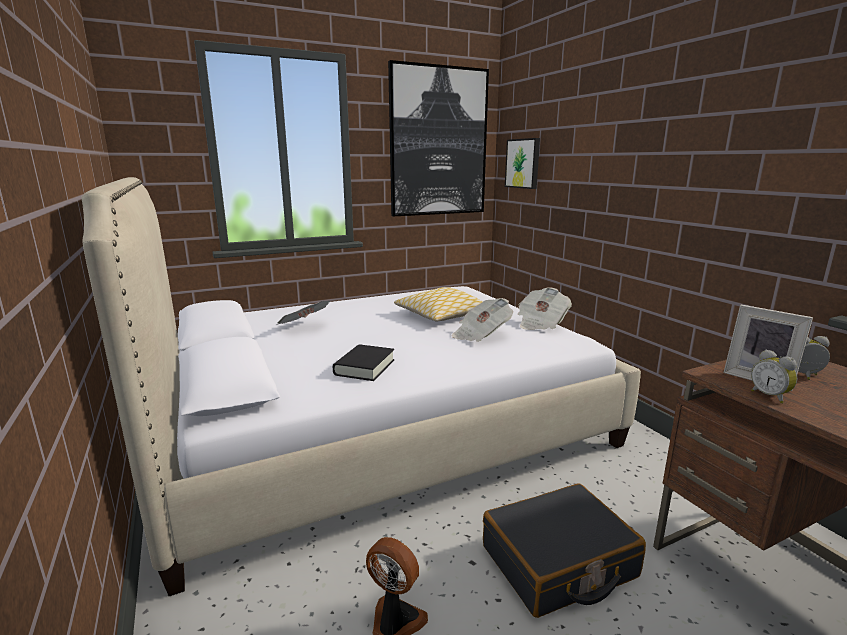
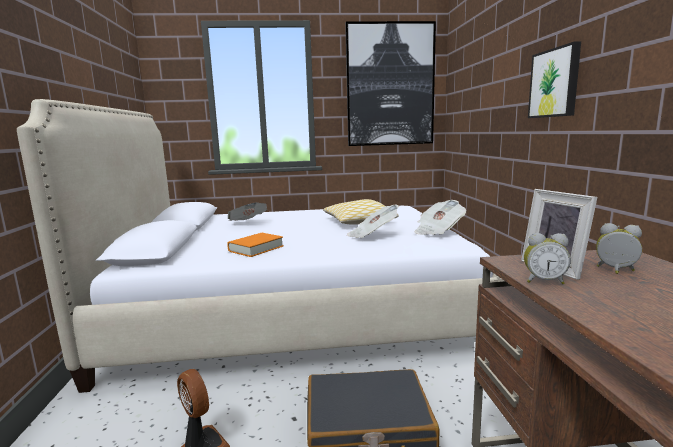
camera: 20 degrees right, 5 degrees down
black book [333,344,394,381] -> orange book [227,233,284,257]
picture [505,138,540,189] -> picture moved to [528,41,581,118]
alarm clock [751,349,797,404] -> alarm clock turned 75 degrees counterclockwise [524,233,571,284]

